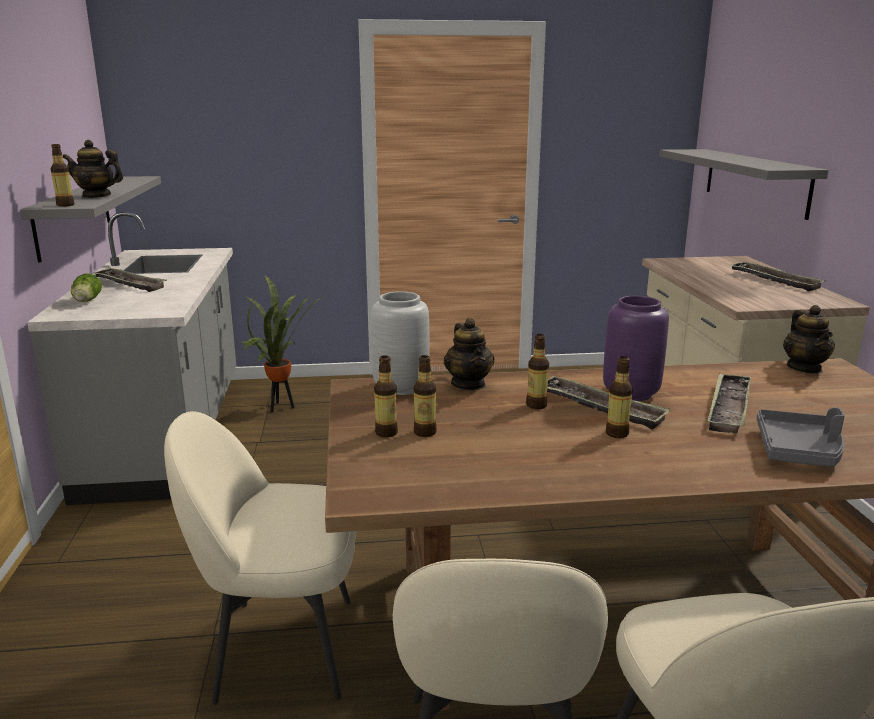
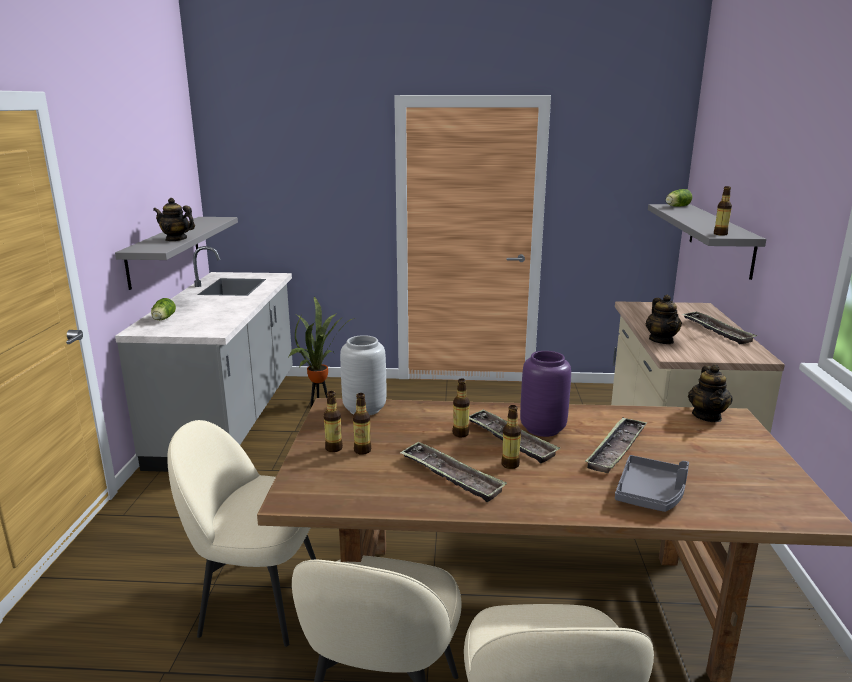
camera: 10 degrees right, 0 degrees up
bottle [50,144,74,207] -> bottle moved to [714,186,732,236]
tray [92,268,167,292] -> tray moved to [400,442,507,502]
teapot [444,318,495,390] -> teapot moved to [646,295,682,344]
none -> lettuce [666,189,692,206]

